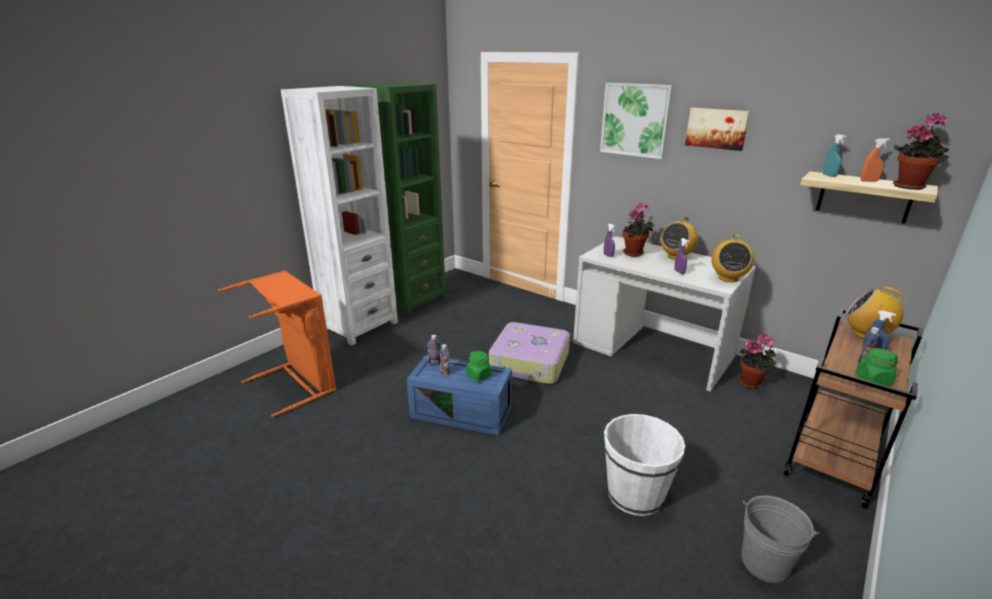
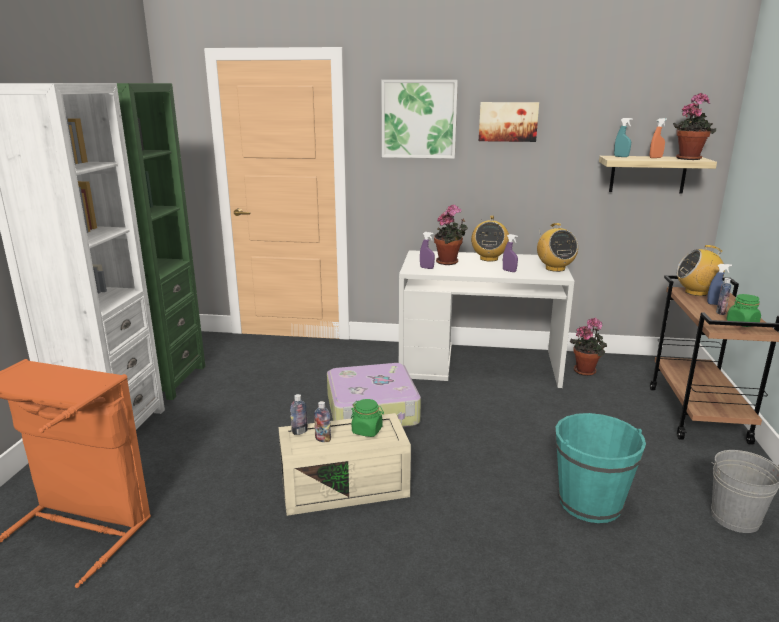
camera: 30 degrees left, 5 degrees down
blue storage box [406,355,512,436] -> beige storage box [278,413,411,516]
white bucket [604,414,685,516] -> turquoise bucket [556,413,646,523]

